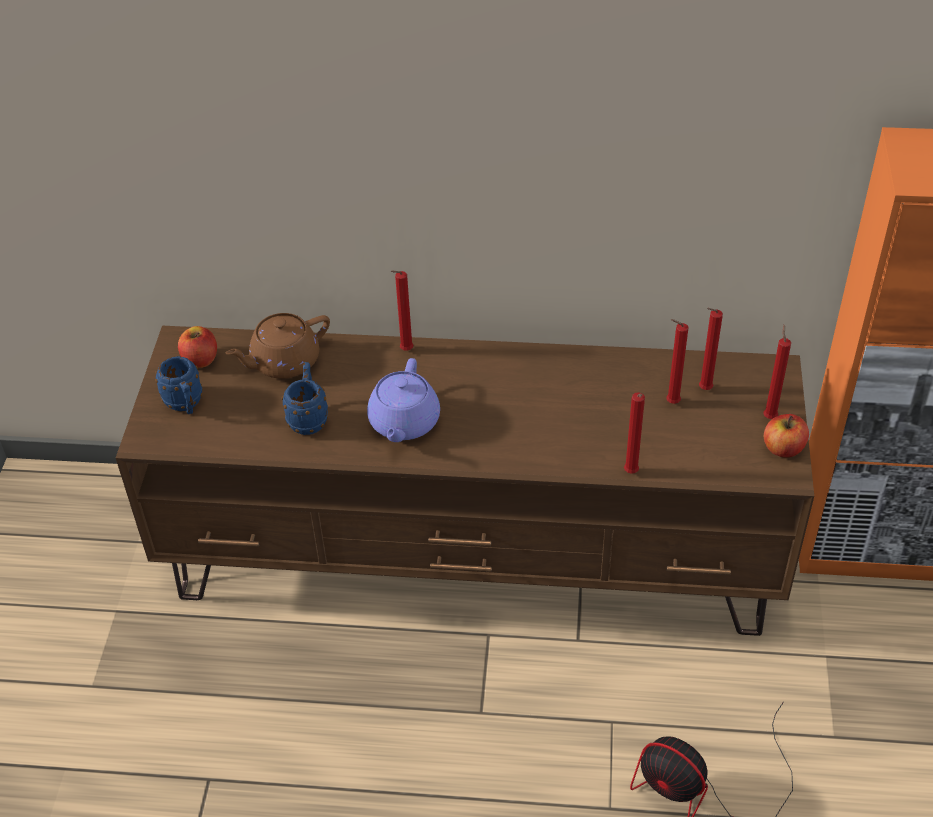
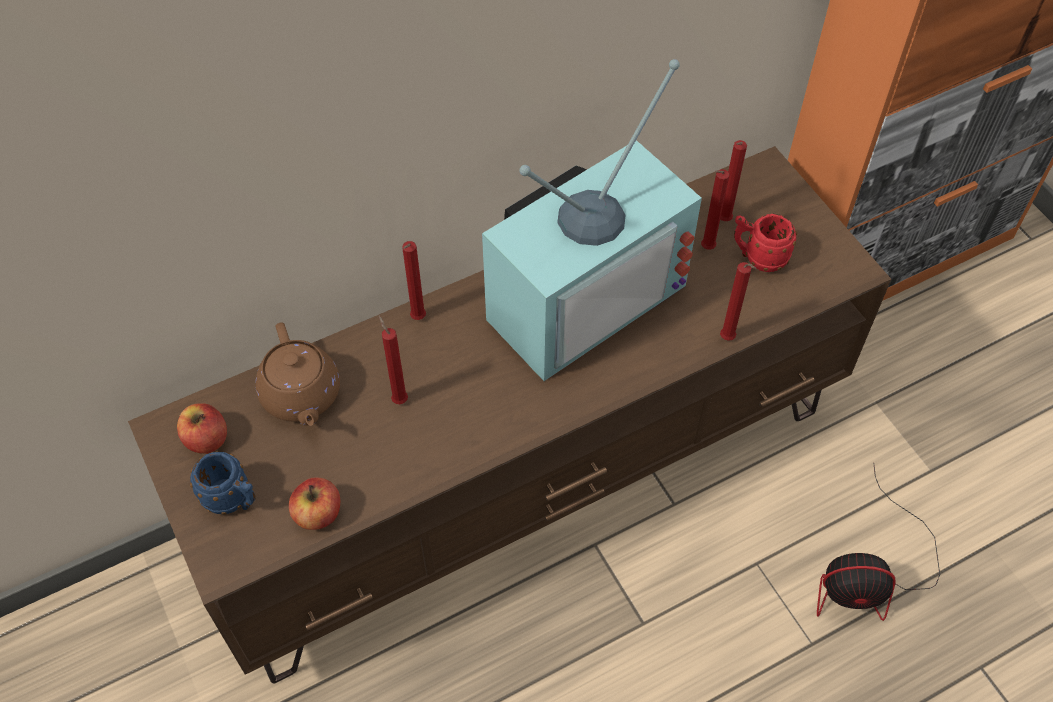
camera: 35 degrees left, 10 degrees up
brown teapot [226,313,330,379] -> brown teapot turned 45 degrees counterclockwise [255,322,340,426]
blue mug [282,362,328,435] -> none
purple teapot [367,358,440,442] -> none
red candle [763,324,791,419] -> red candle moved to [379,316,408,404]
apple [764,414,809,458] -> apple moved to [289,478,340,530]
none -> television [482,59,702,381]
none -> red mug [734,214,797,272]

